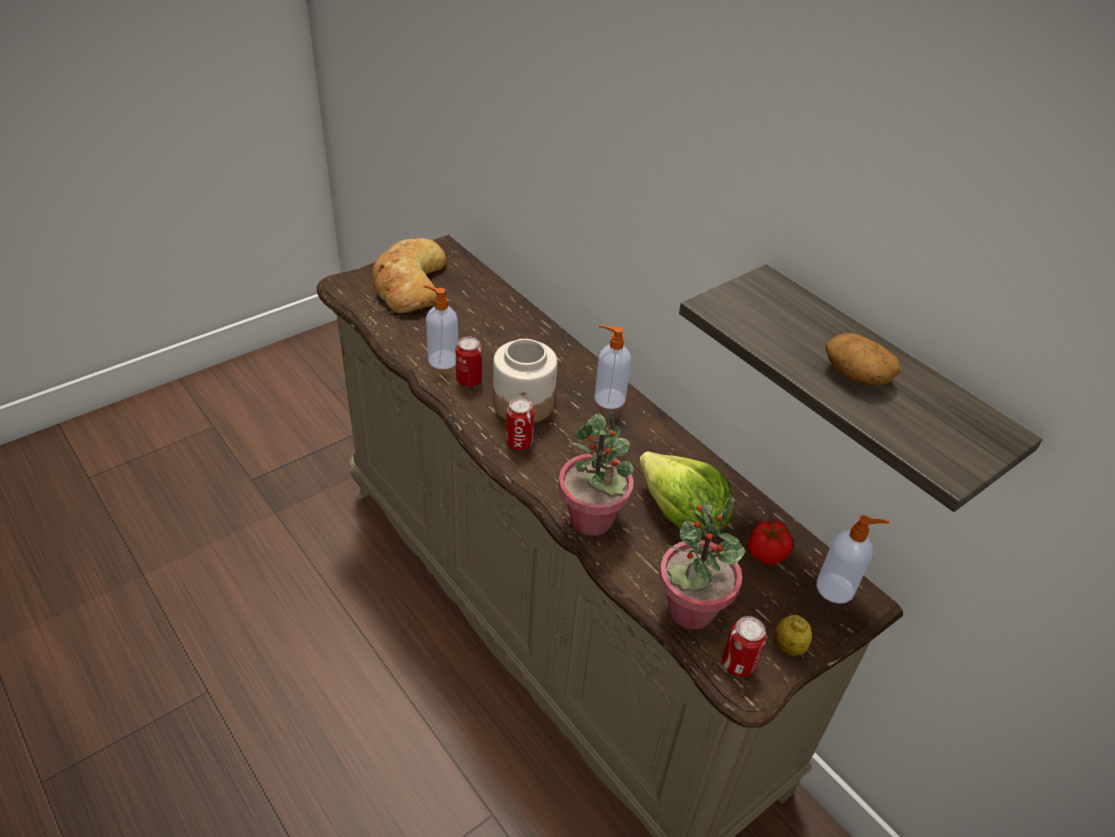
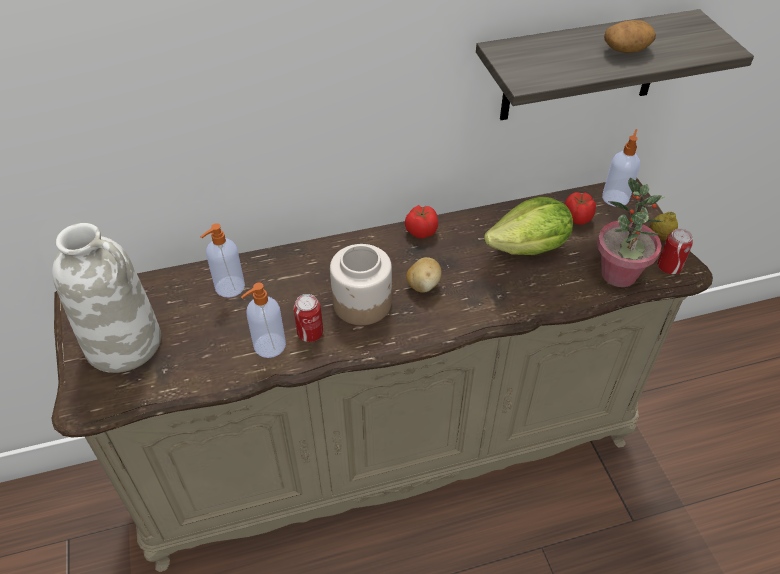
camera: 65 degrees left, 5 degrees up
bread [372,238,446,313] -> white vase [52,223,161,373]
can [506,397,535,450] -> none
potted plant [558,413,634,536] -> none
soap dispenser [594,325,631,409] -> soap dispenser moved to [201,223,245,298]
none -> tomato [405,205,438,238]
none -> potato [406,257,442,293]

